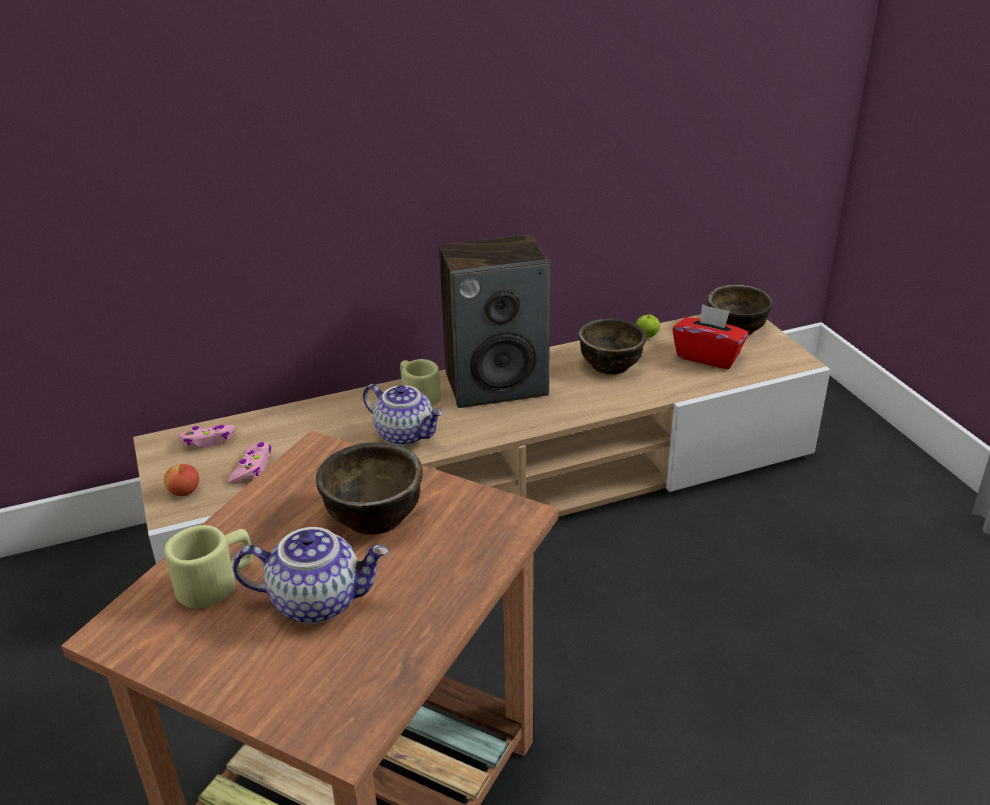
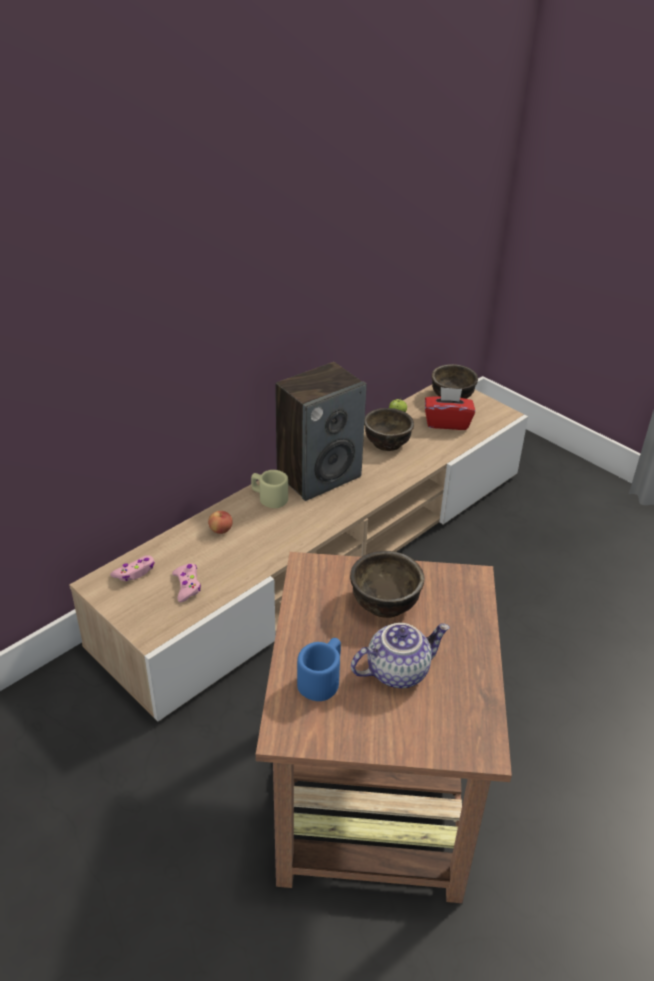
camera: 25 degrees left, 5 degrees up
apple [164,464,199,496] -> apple moved to [208,511,233,534]
beige mug [164,525,253,608] -> blue mug [297,638,341,701]
teapot [363,384,443,446] -> none

